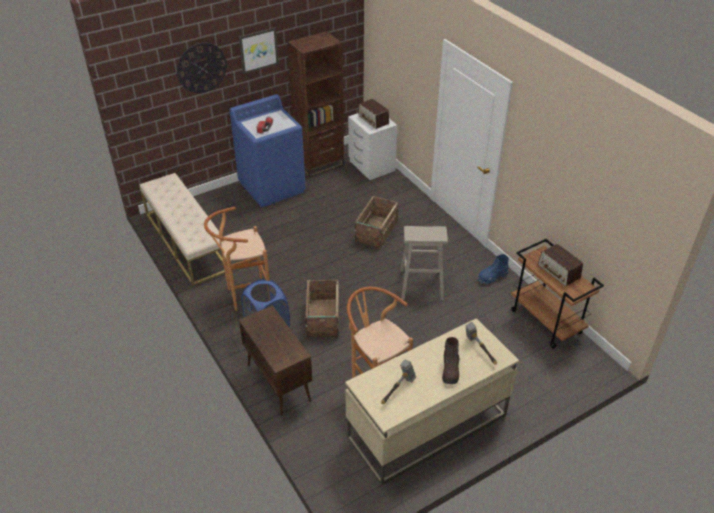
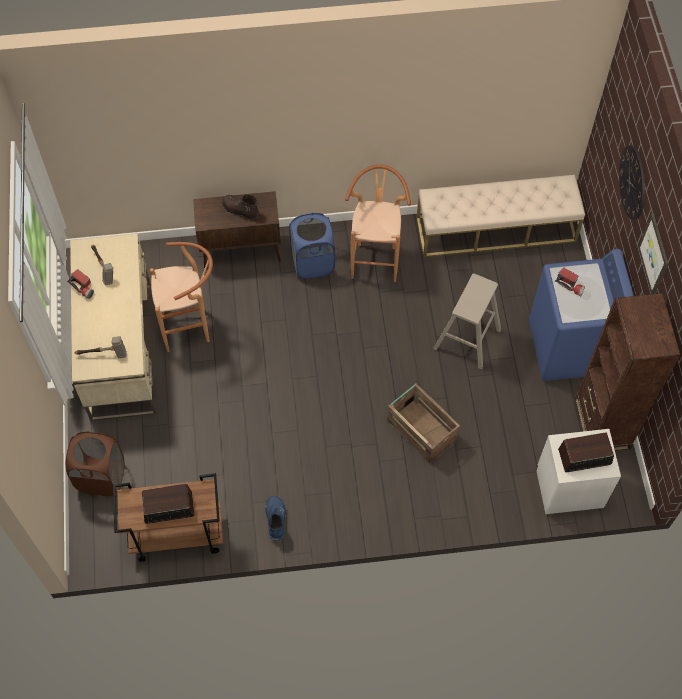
camera: 115 degrees right, 20 degrees up
crate [305,280,339,337] -> none
beige stool [400,226,448,300] -> beige stool moved to [433,273,501,370]
brown boot [442,337,460,384] -> brown boot moved to [222,194,259,219]
none -> brown laundry basket [66,431,125,496]
none -> flashlight [67,269,94,299]

